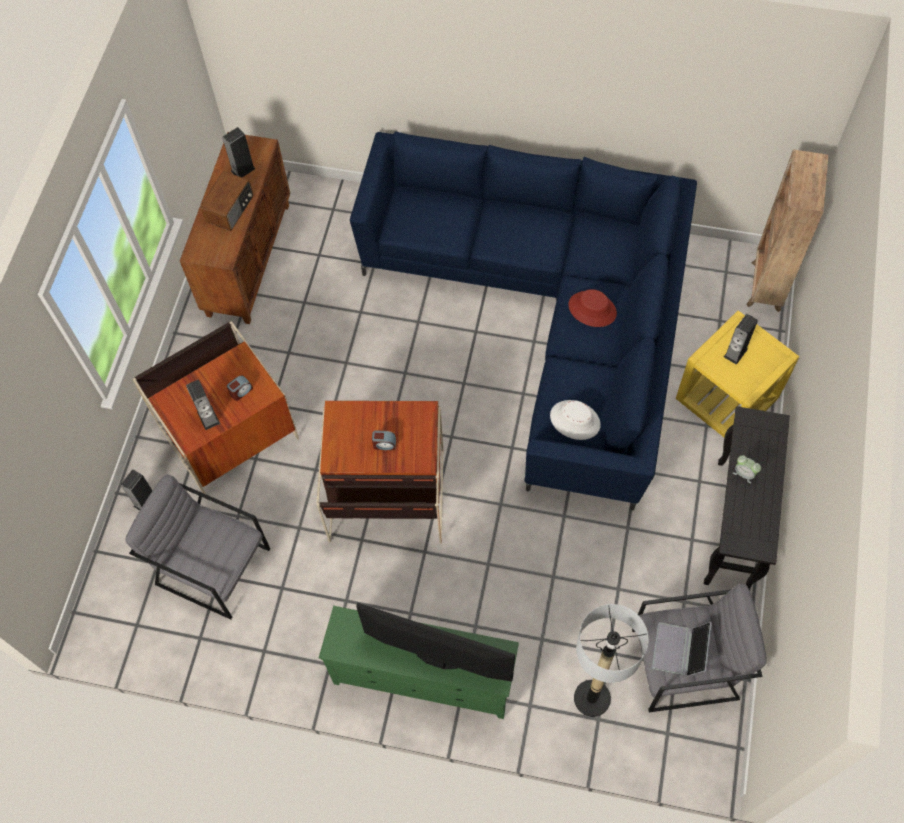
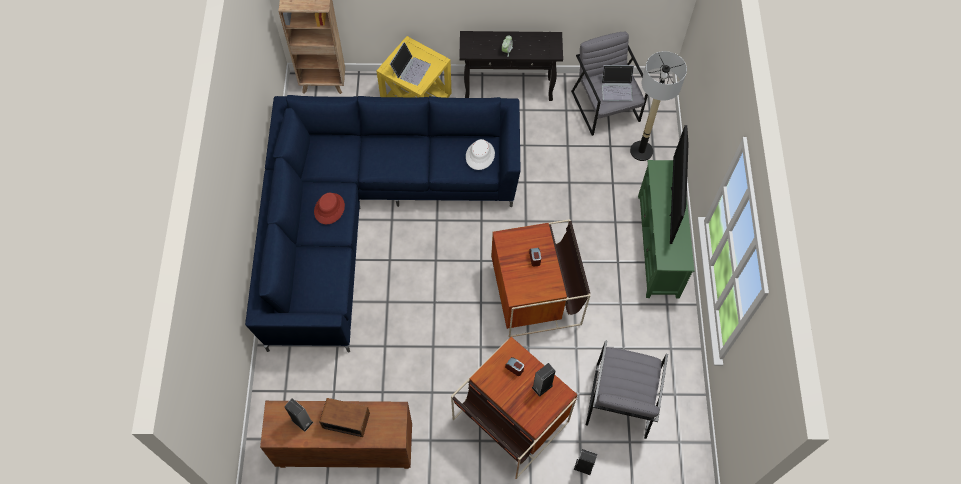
camera: 105 degrees left, 0 degrees up
red hat [568,289,617,327] -> red hat moved to [314,193,345,224]
speaker [724,314,758,365] -> laptop [390,42,431,86]

